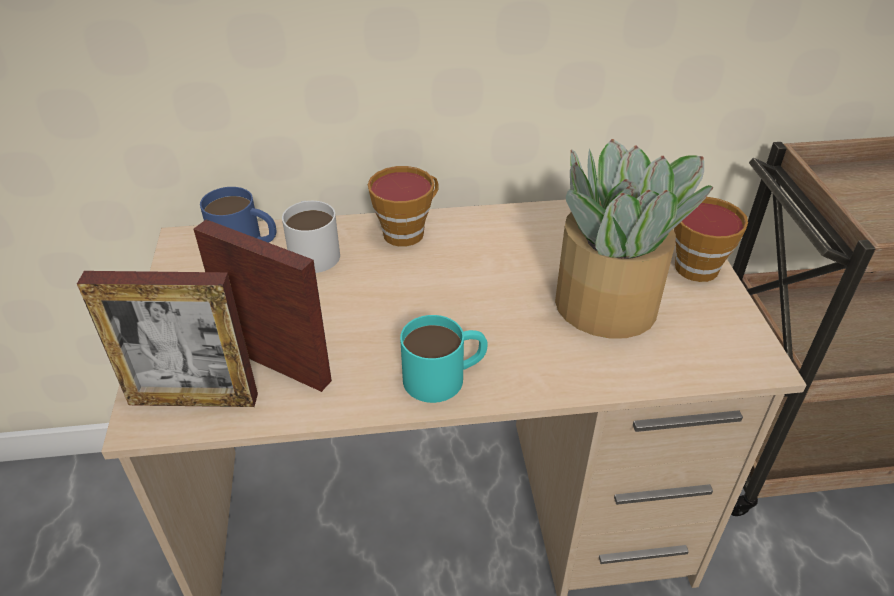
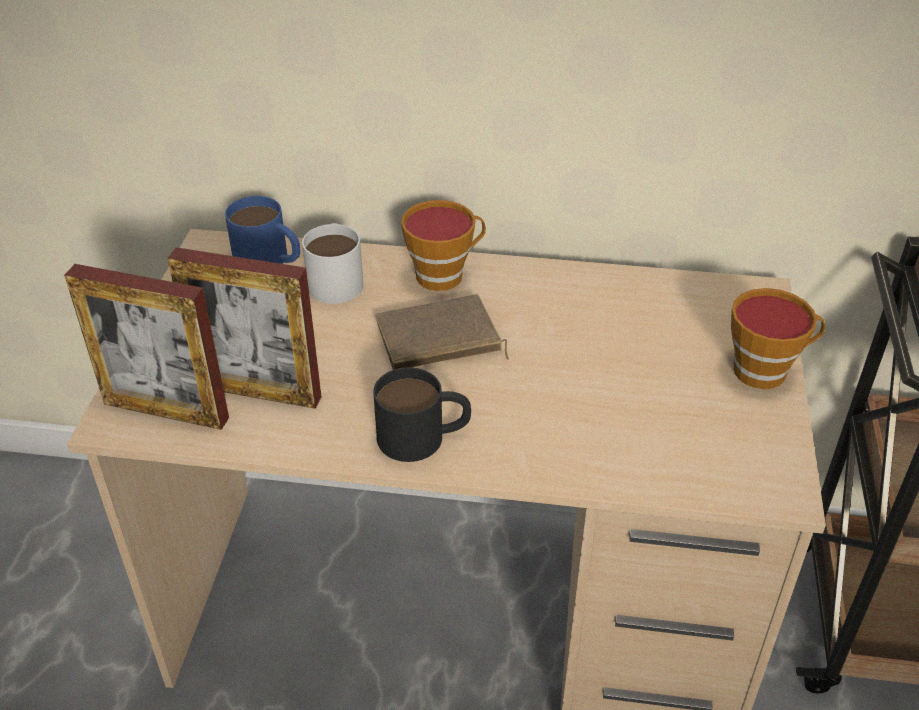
camera: 15 degrees right, 0 degrees up
picture frame [194,219,332,392] -> picture frame turned 150 degrees clockwise [167,247,321,409]
turquoise mug [400,315,488,403] -> black mug [373,367,471,462]
potted plant [555,139,713,338] -> none
none -> brown book [375,294,509,370]

